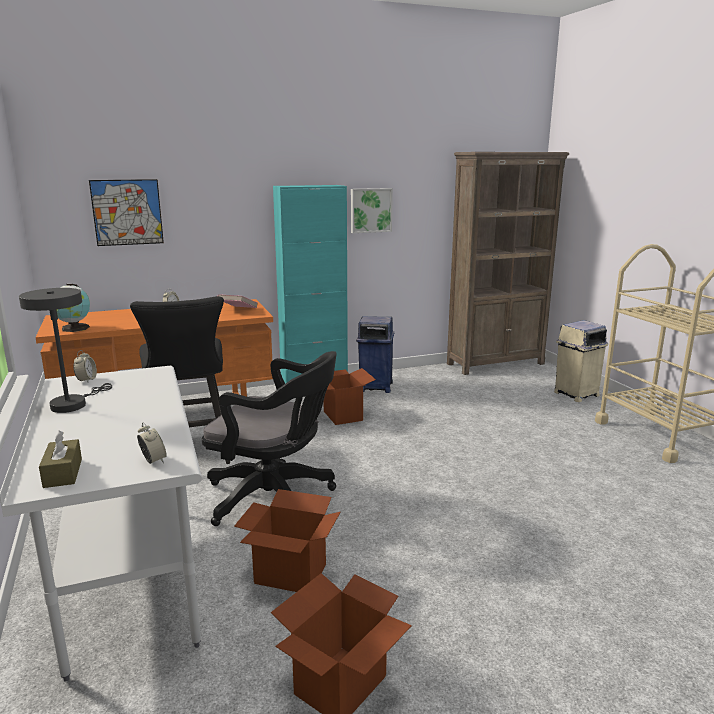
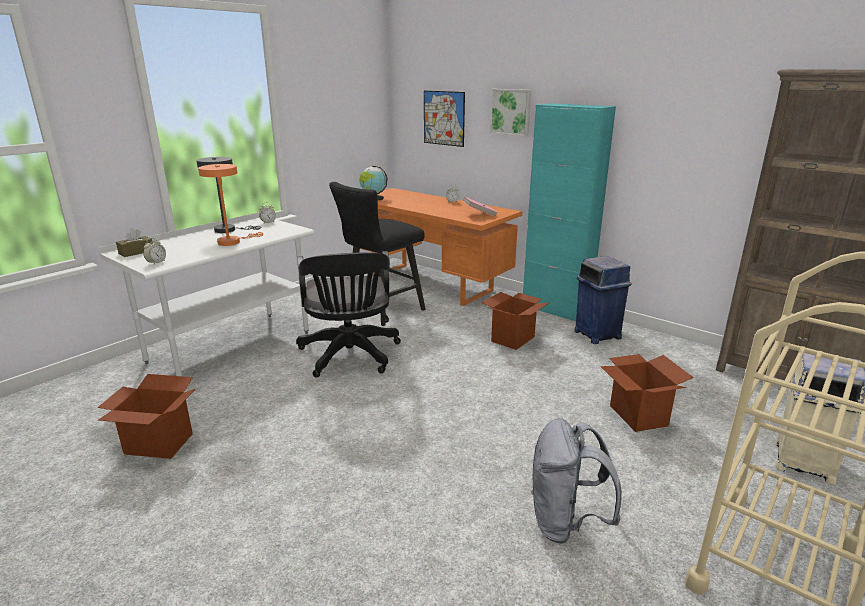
camera: 60 degrees right, 5 degrees up
cardboard box [234,489,341,592] -> cardboard box moved to [600,354,694,432]
picture [351,188,393,233] -> picture moved to [490,89,531,136]
none -> orange table lamp [198,164,263,246]
none -> grey backpack [531,418,622,544]

